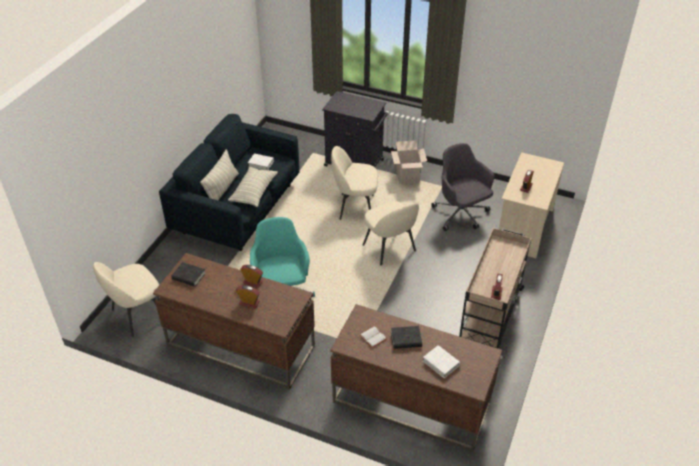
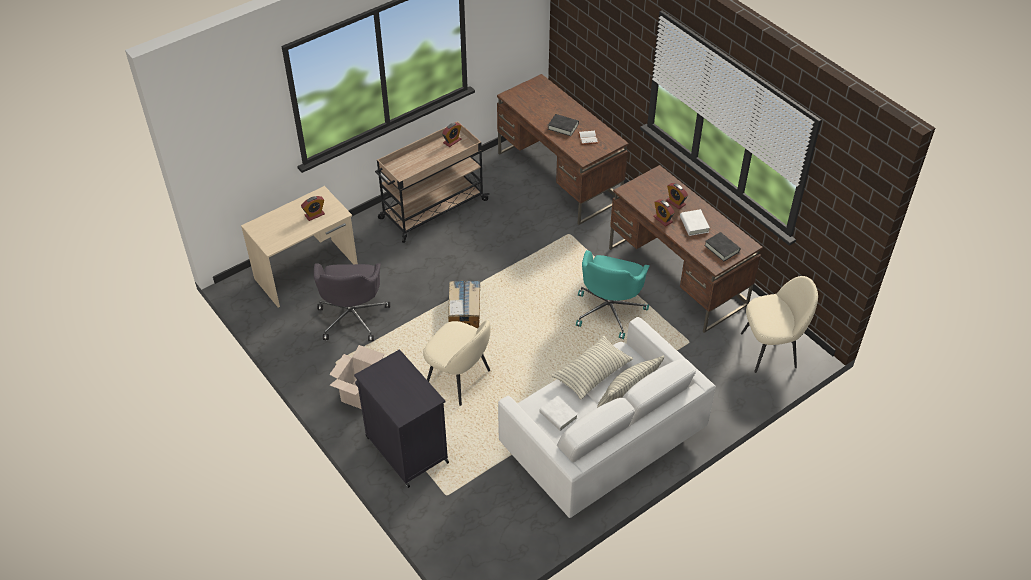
camera: 150 degrees left, 5 degrees up
blue sofa [159,114,300,251] -> white sofa [498,317,716,518]
beige chair [363,201,419,265] -> cardboard box [448,281,480,328]
white book [423,345,460,378] -> white book moved to [680,209,710,236]

